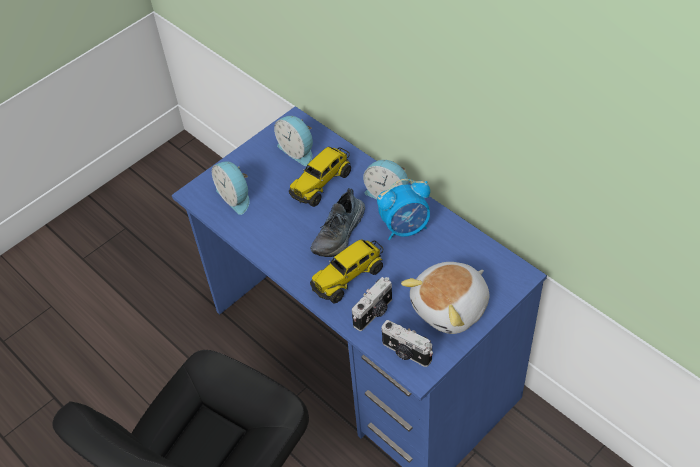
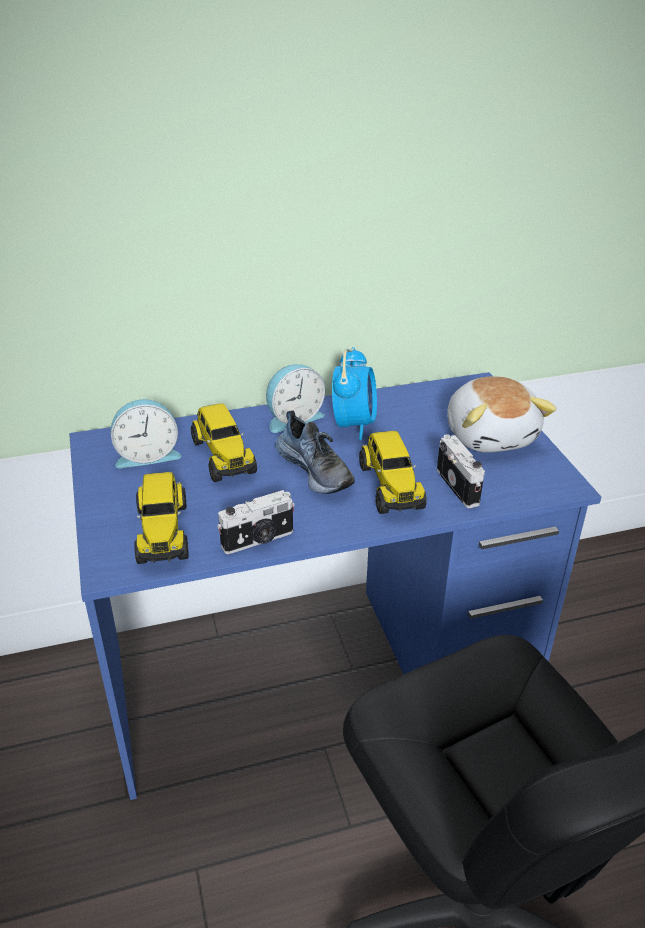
camera: 65 degrees left, 15 degrees down
alarm clock [212,161,249,215] -> toy truck [134,472,189,564]
camera [381,320,433,367] -> camera moved to [217,490,295,554]

